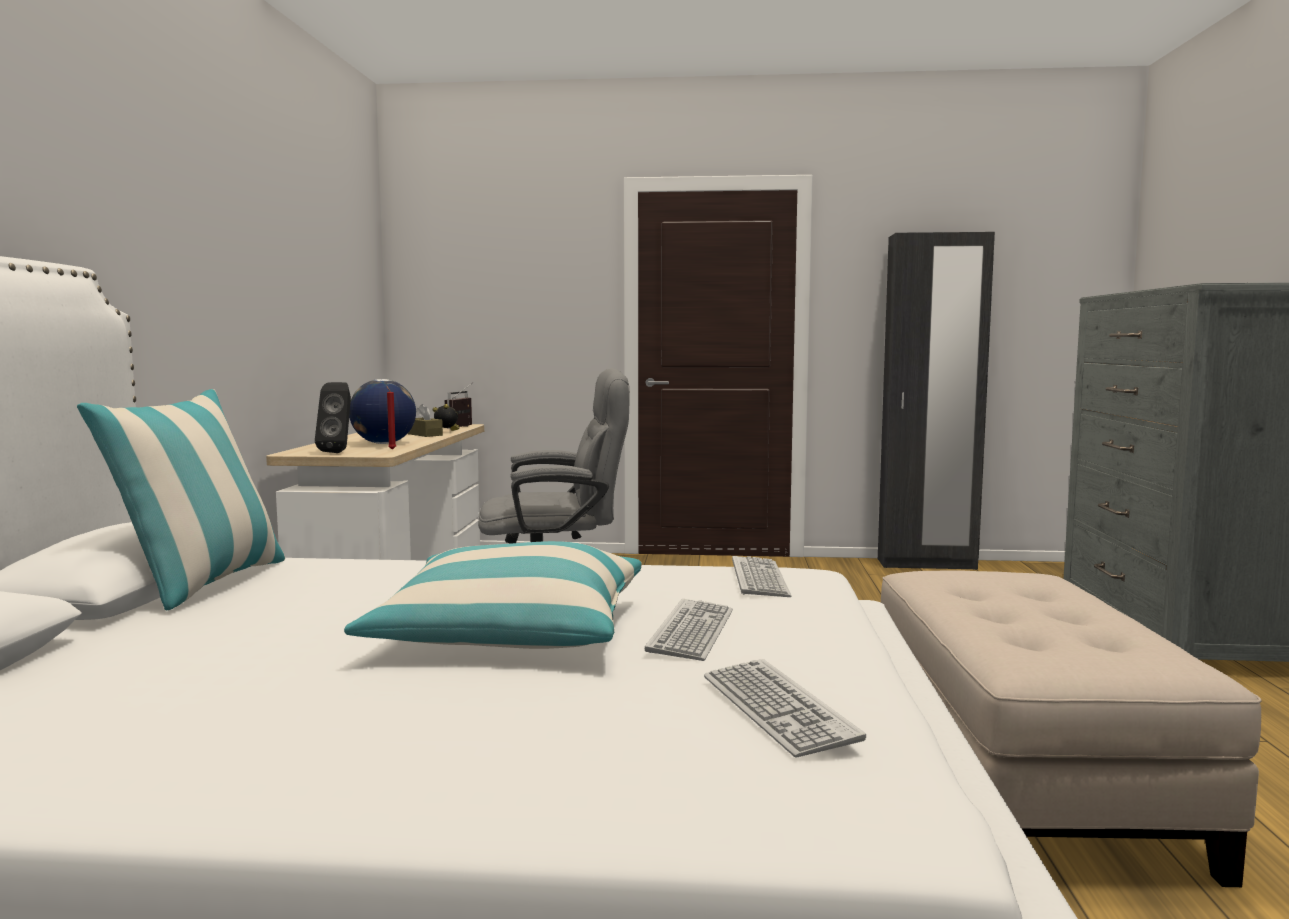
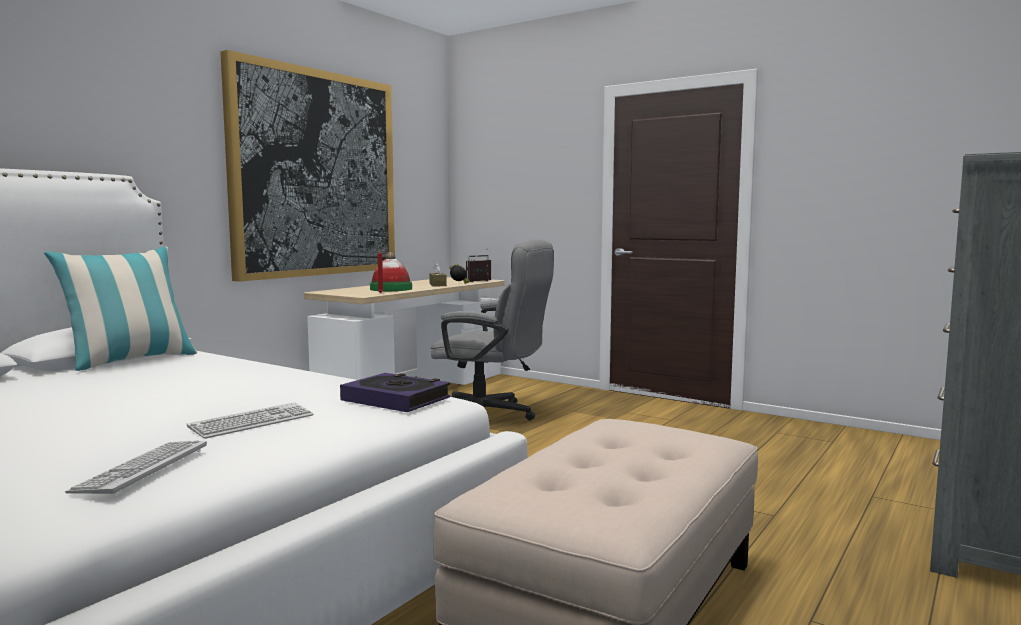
camera: 30 degrees right, 0 degrees up
black speaker [315,382,351,453] -> none
pillow [344,541,642,649] -> none
globe [349,379,416,444] -> hat [370,252,412,291]
keyboard [732,556,792,597] -> book [340,373,450,412]
black wardrobe [878,232,995,570] -> none
none -> picture [220,50,395,282]

